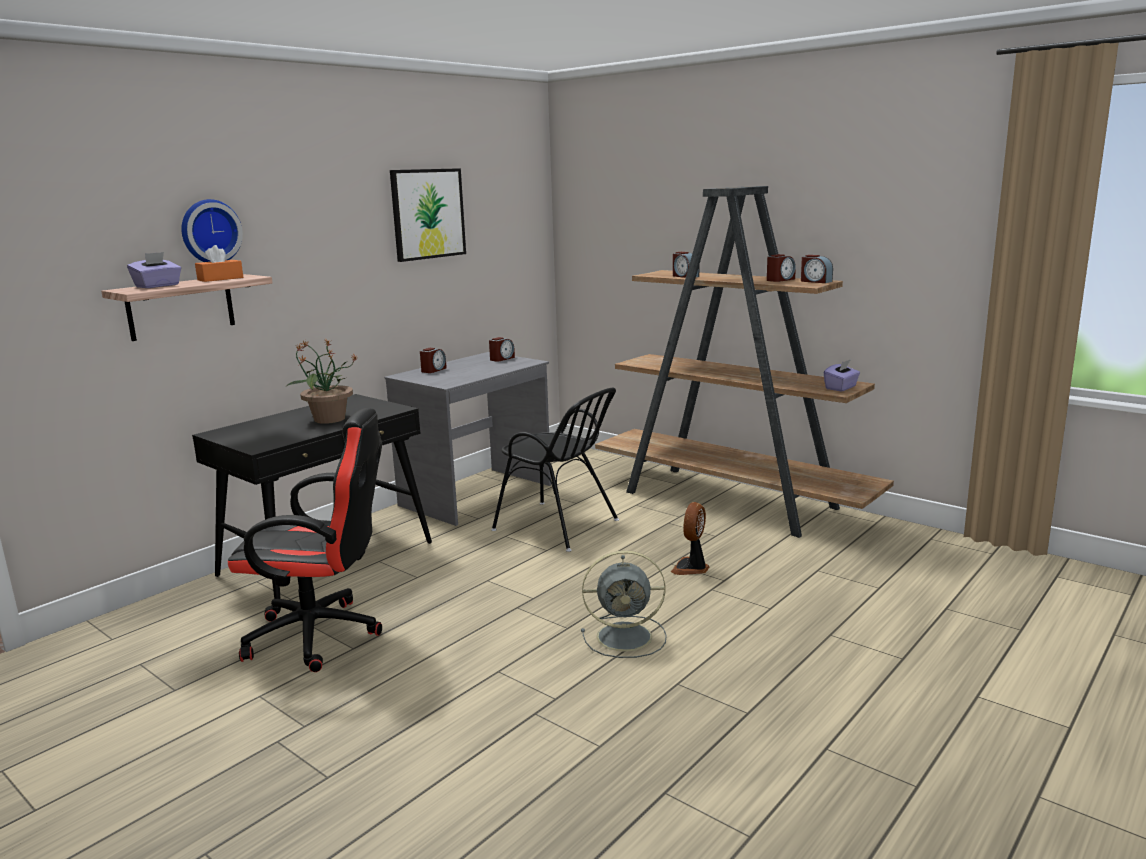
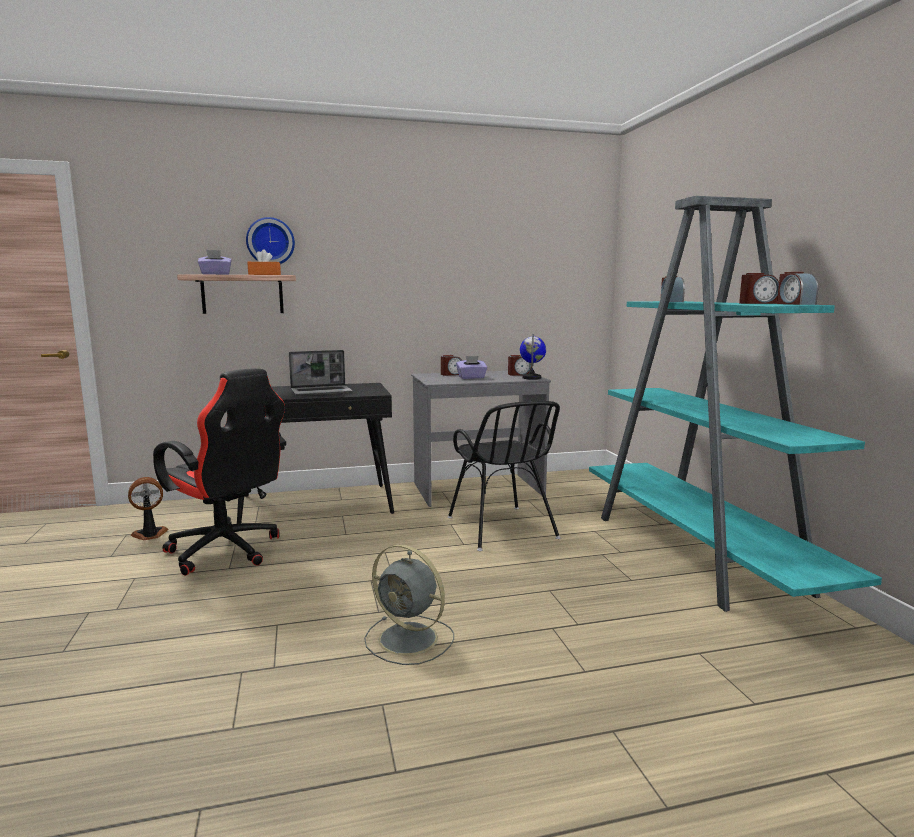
camera: 35 degrees right, 5 degrees down
potted plant [285,339,358,424] -> laptop [289,350,353,396]
picture [390,168,466,262] -> none
brown bookcase [595,186,894,538] -> turquoise bookcase [589,196,882,612]
fan [671,502,709,575] -> fan moved to [128,477,168,540]
purple tissue box [824,359,860,391] -> purple tissue box moved to [456,356,487,379]
none -> globe [520,333,546,380]

